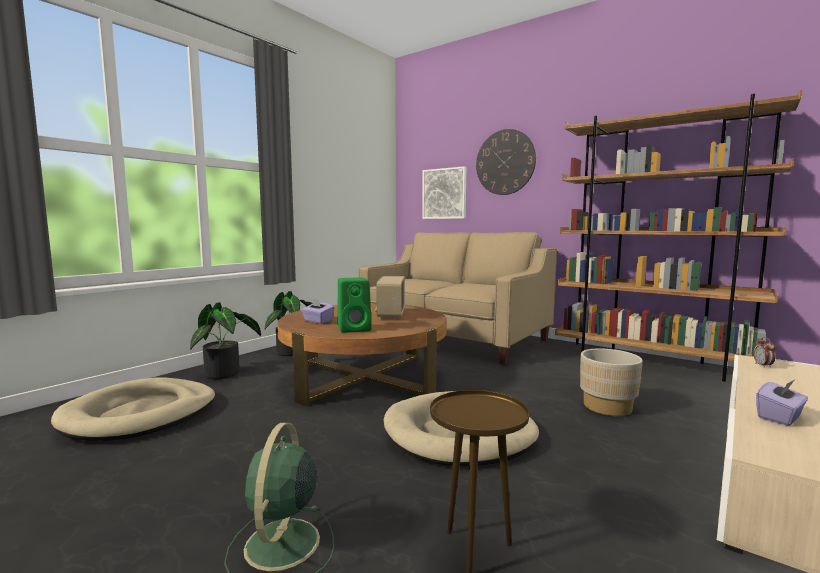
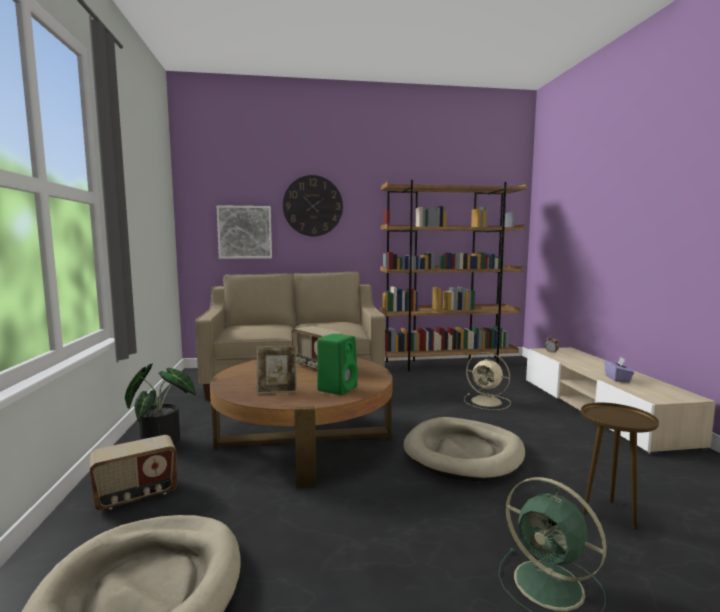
camera: 45 degrees left, 0 degrees up
potted plant [190,302,261,379] -> radio [89,435,177,510]
purple tissue box [301,298,335,324] -> picture frame [256,346,297,394]
beige planter [580,348,643,416] -> beige fan [464,352,511,410]

